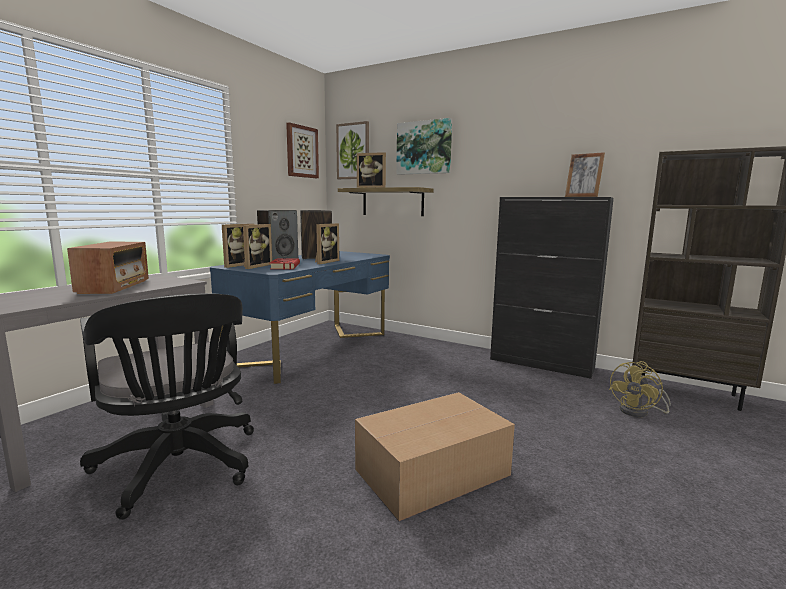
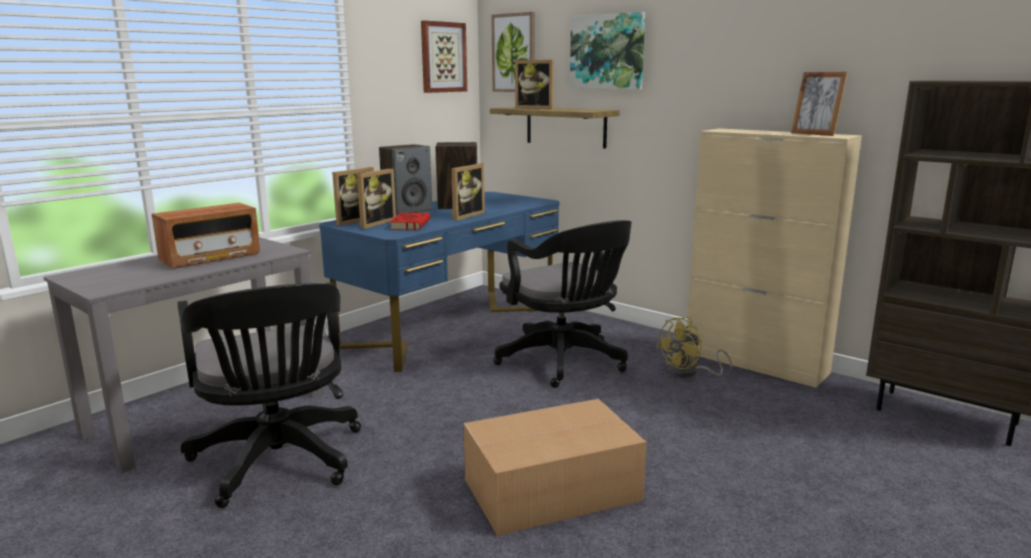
camera: 10 degrees right, 5 degrees up
radio [67,242,149,294] -> radio turned 45 degrees clockwise [152,203,260,269]
black cabinet [490,197,614,379] -> beige cabinet [687,128,862,388]
yellow fan [609,361,671,417] -> yellow fan moved to [656,317,732,378]
none -> black office chair [493,220,632,388]

